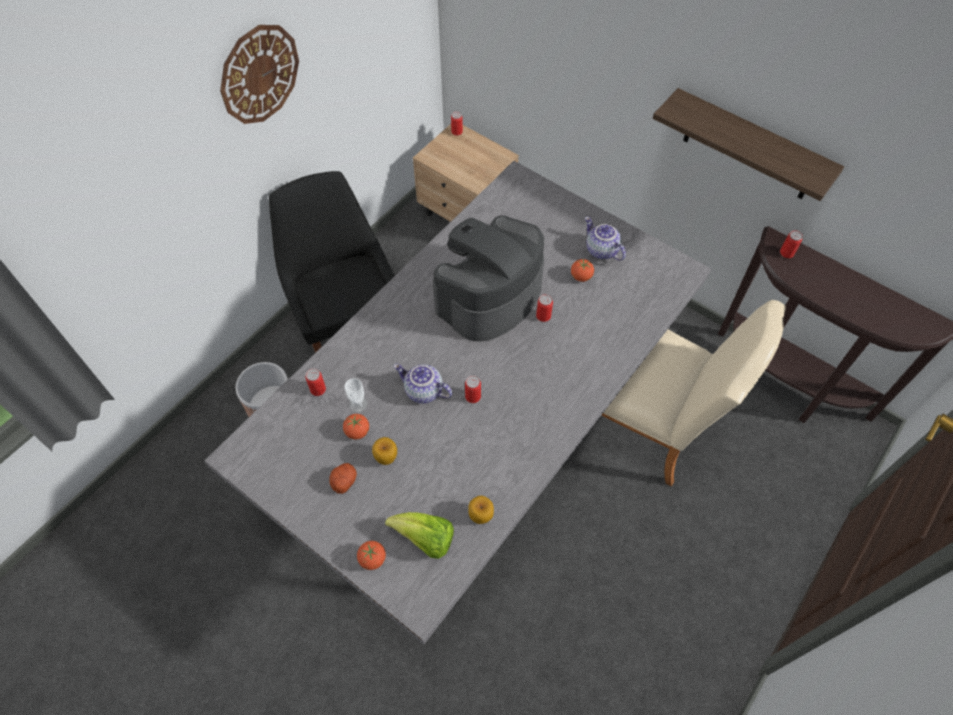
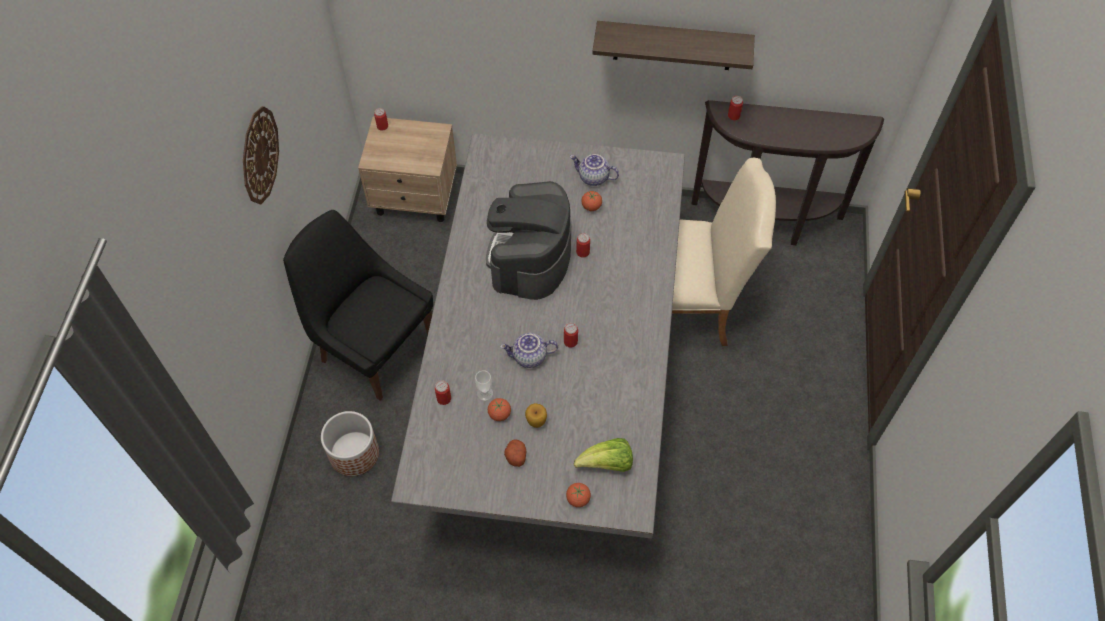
camera: 30 degrees left, 0 degrees up
apple [468,496,494,524] -> none

